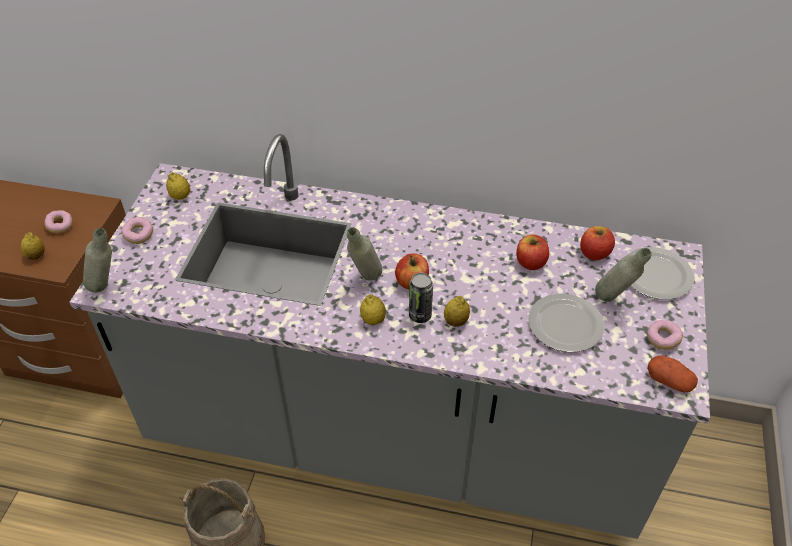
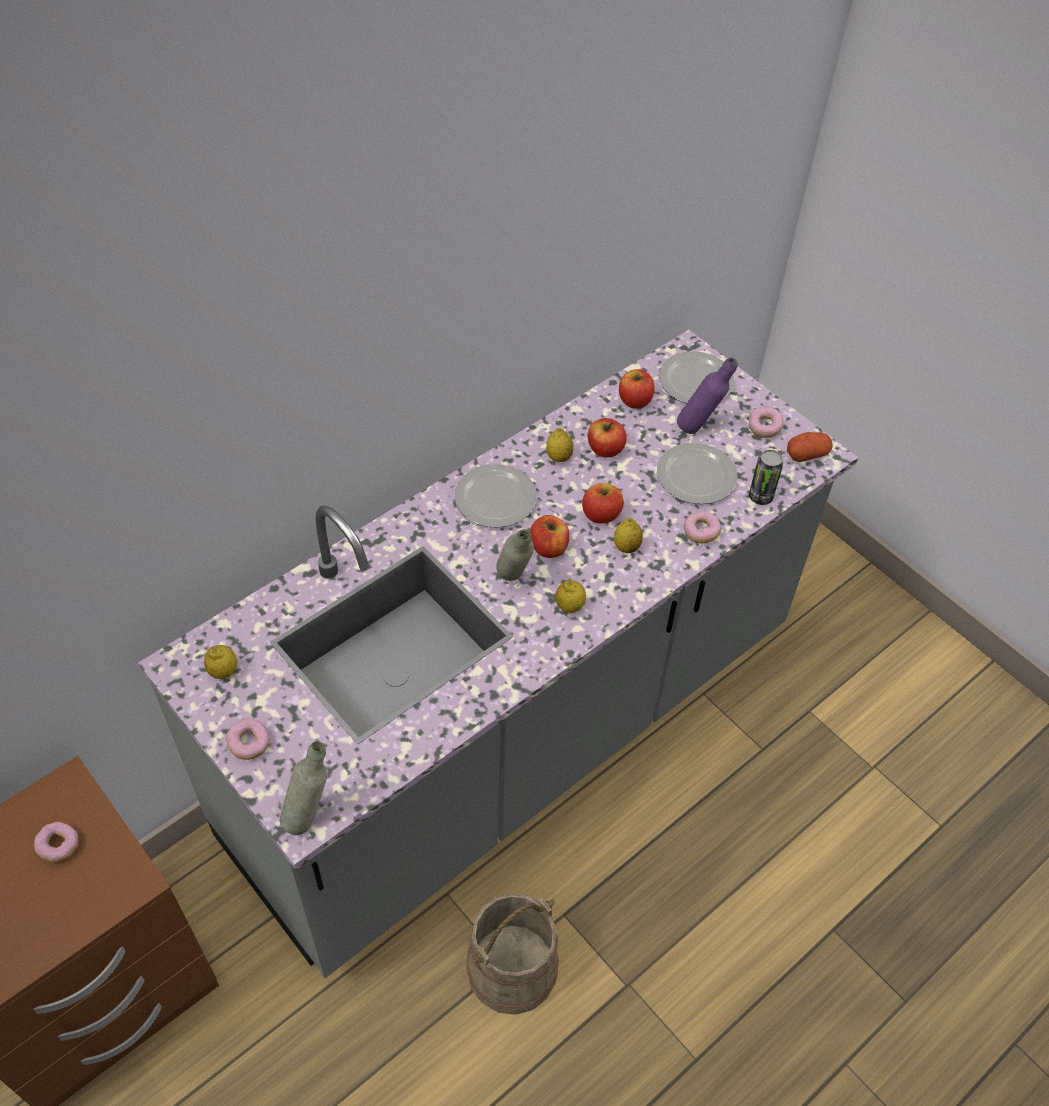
camera: 55 degrees left, 5 degrees up
lemon [21,232,45,260] -> lemon moved to [546,428,573,462]
can [409,273,433,323] -> can moved to [749,450,783,505]
grey bottle [595,248,652,302] -> purple bottle [677,358,738,434]
none -> plate [454,464,537,528]
none -> apple [582,483,624,524]
none -> donut [683,511,721,544]

